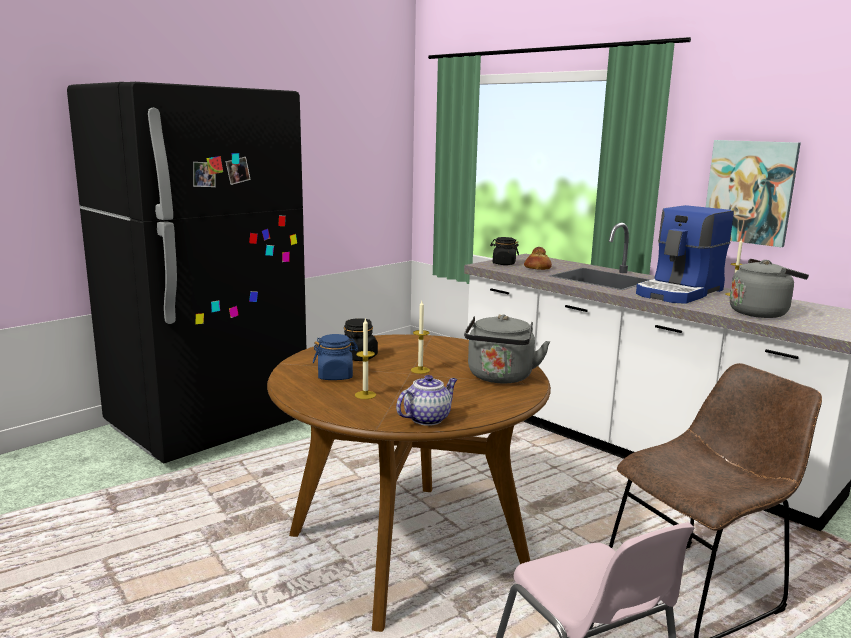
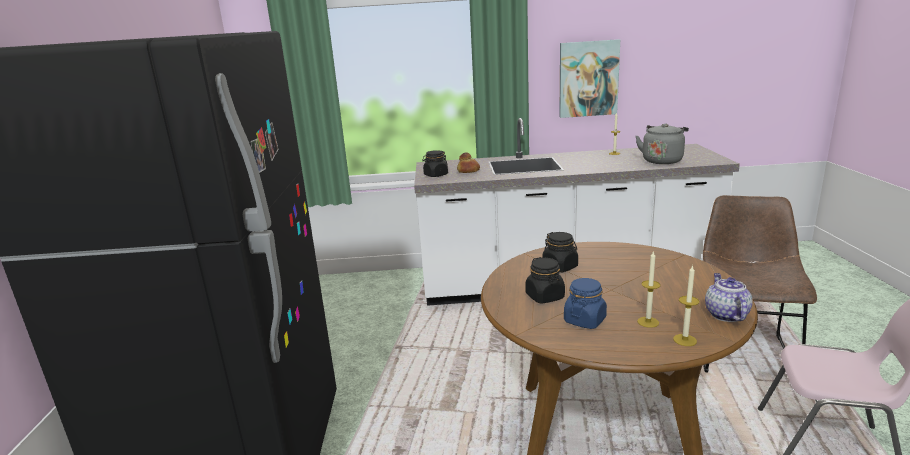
camera: 45 degrees left, 5 degrees up
candle [411,301,430,374] -> candle moved to [673,265,699,346]
grey kettle [464,314,550,384] -> none
coffee machine [636,205,734,304] -> none
none -> black jar [542,232,578,272]

